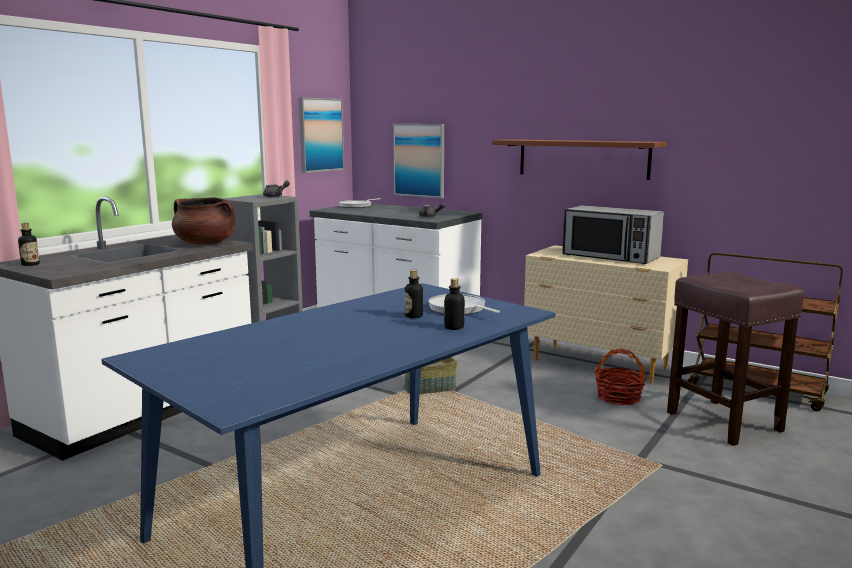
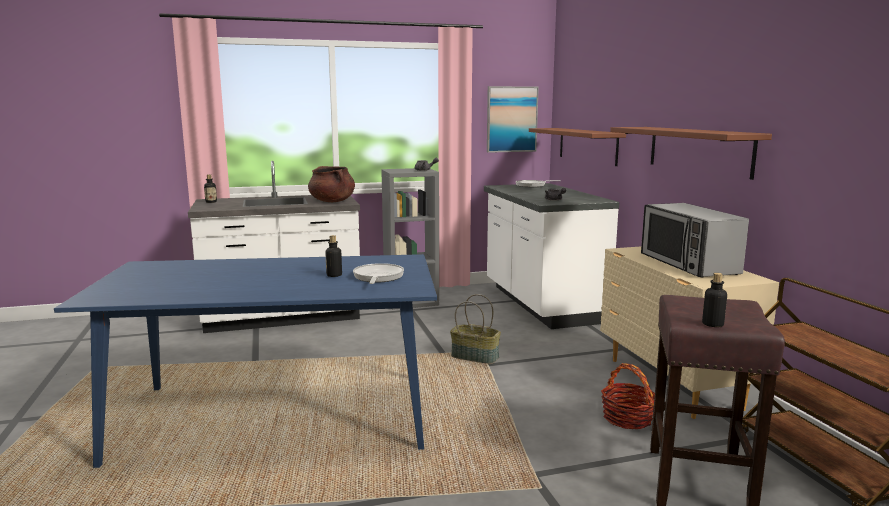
camera: 40 degrees right, 0 degrees up
picture [393,124,444,198] -> brown shelf [529,128,626,166]
bottle [444,278,465,330] -> bottle moved to [702,273,727,327]

